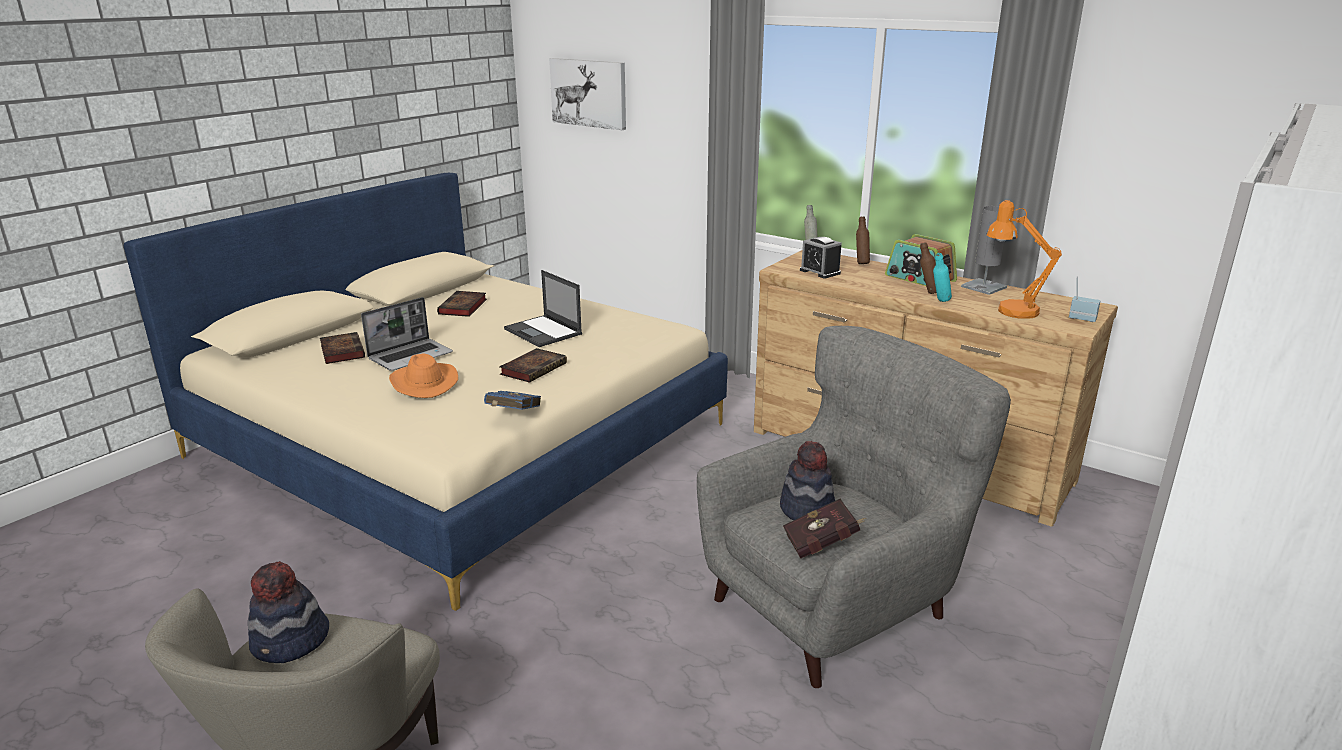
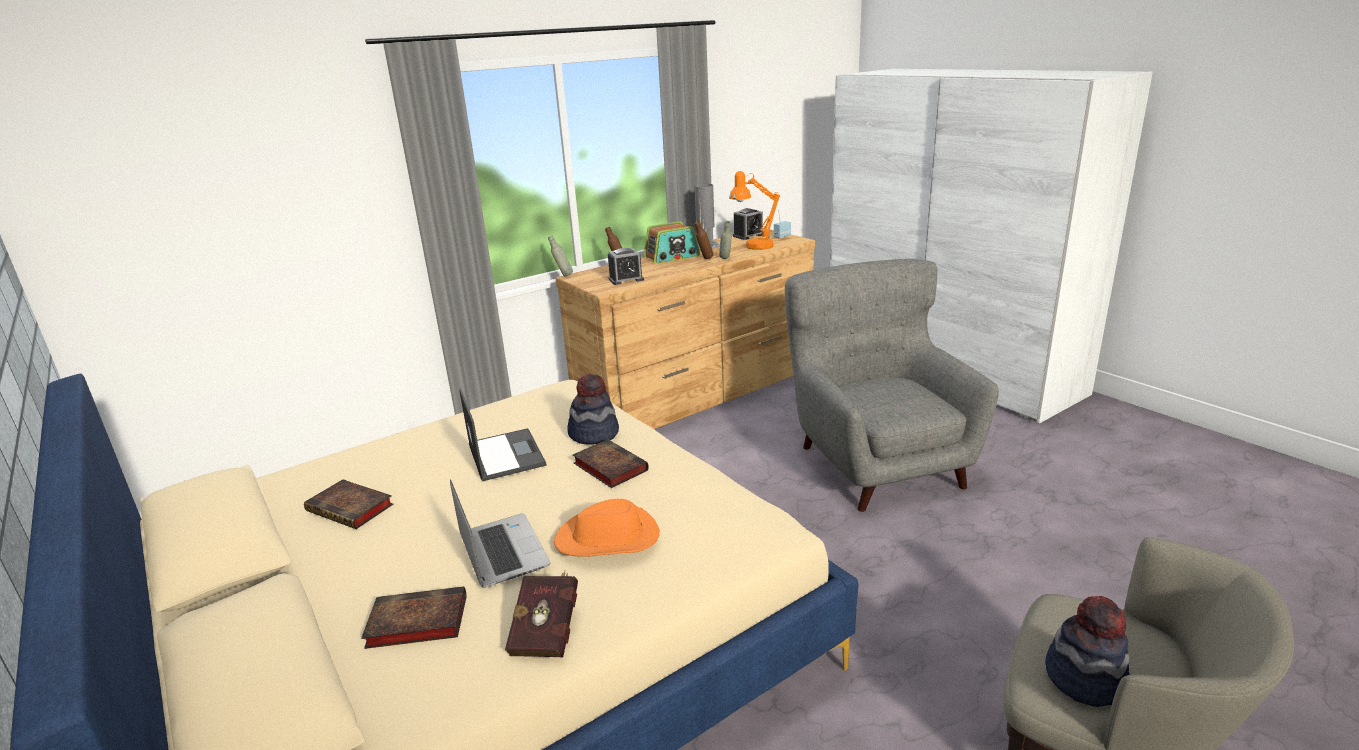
camera: 70 degrees left, 0 degrees up
blue book [484,391,541,410] -> none
laptop [504,270,582,347] -> laptop turned 90 degrees counterclockwise [459,388,547,481]
picture [549,58,626,130] -> none
hat [780,441,835,520] -> hat moved to [567,373,619,445]
red book [783,499,866,559] -> red book moved to [505,571,578,657]
turquoise bottle [933,253,952,302] -> grey bottle [719,221,732,259]
none -> alarm clock [733,208,763,240]

